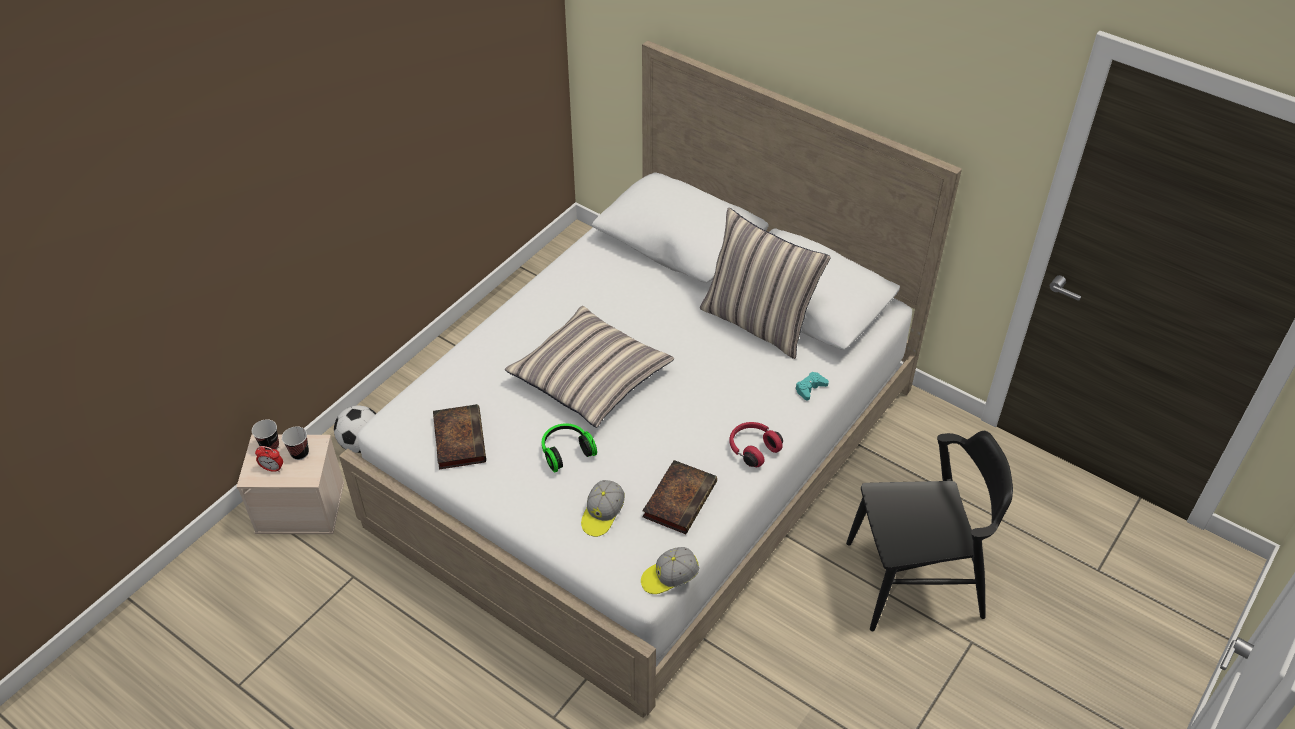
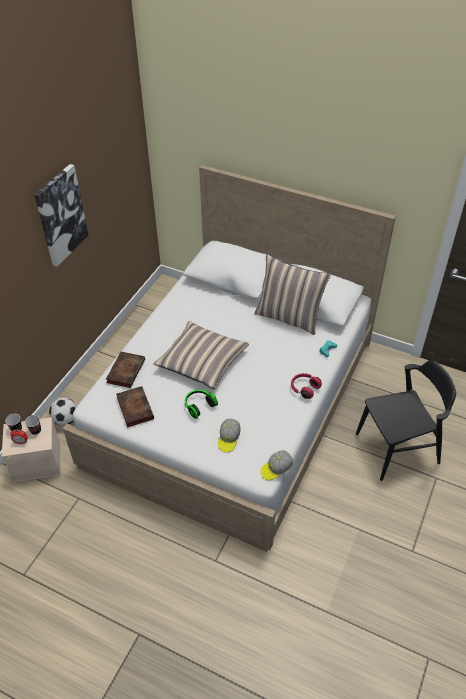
camera: 10 degrees left, 0 degrees up
book [642,460,717,534] -> book moved to [106,352,145,388]
none -> picture [34,164,89,267]

